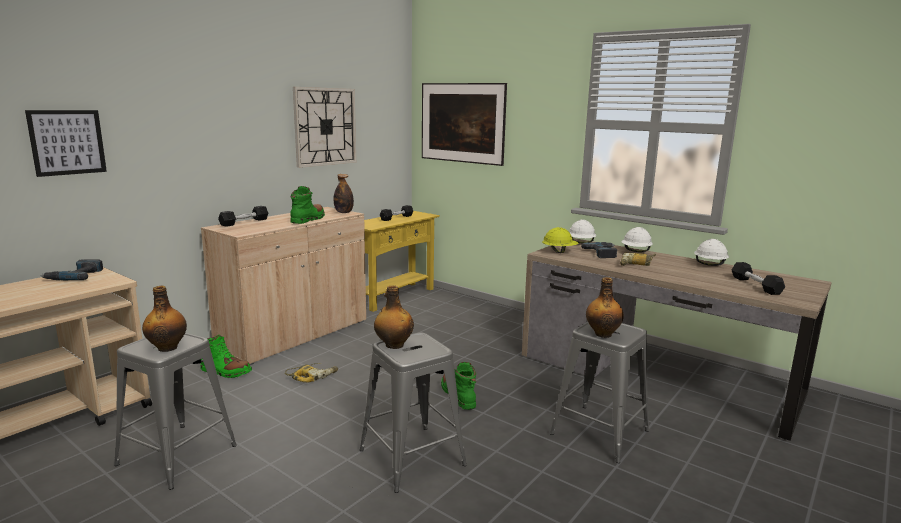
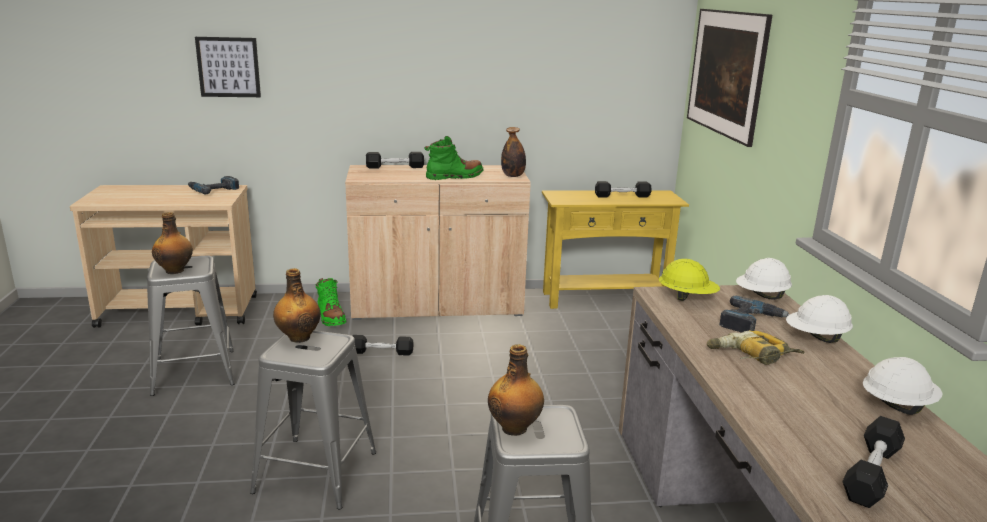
camera: 45 degrees right, 5 degrees up
power drill [285,363,338,383] -> black dumbbell [352,335,414,356]
wall clock [293,87,356,168] -> none
green boot [441,362,476,410] -> none

